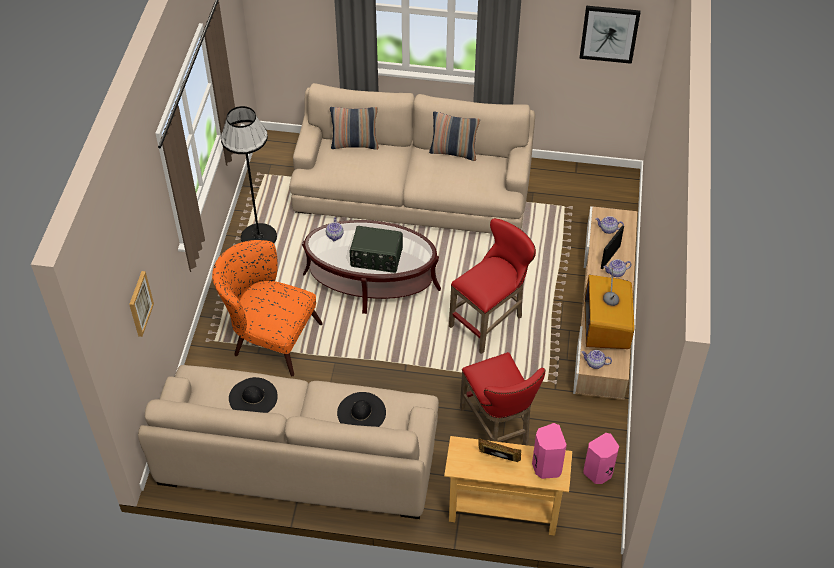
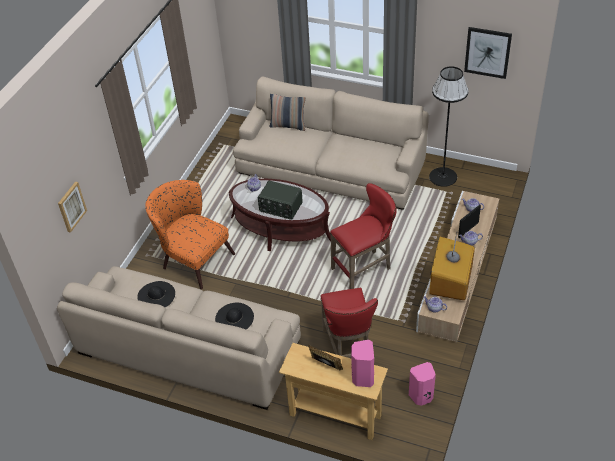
camera: 15 degrees right, 5 degrees down
black floor lamp [221,106,277,243] -> black floor lamp moved to [429,66,468,187]
pillow [429,111,480,161] -> none

